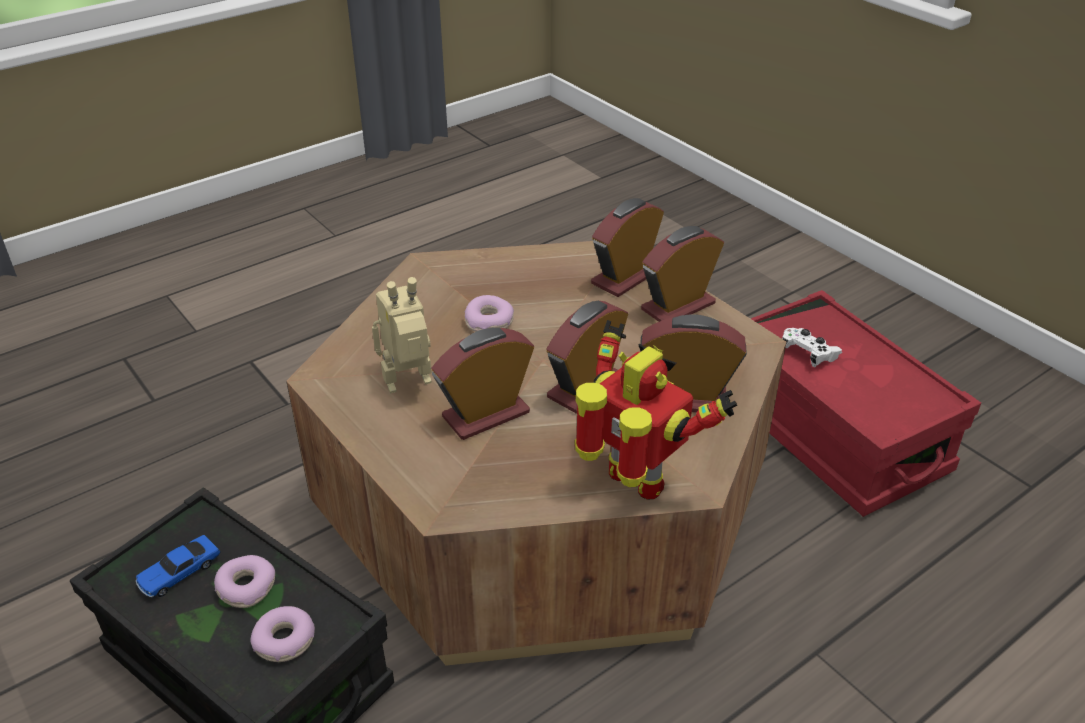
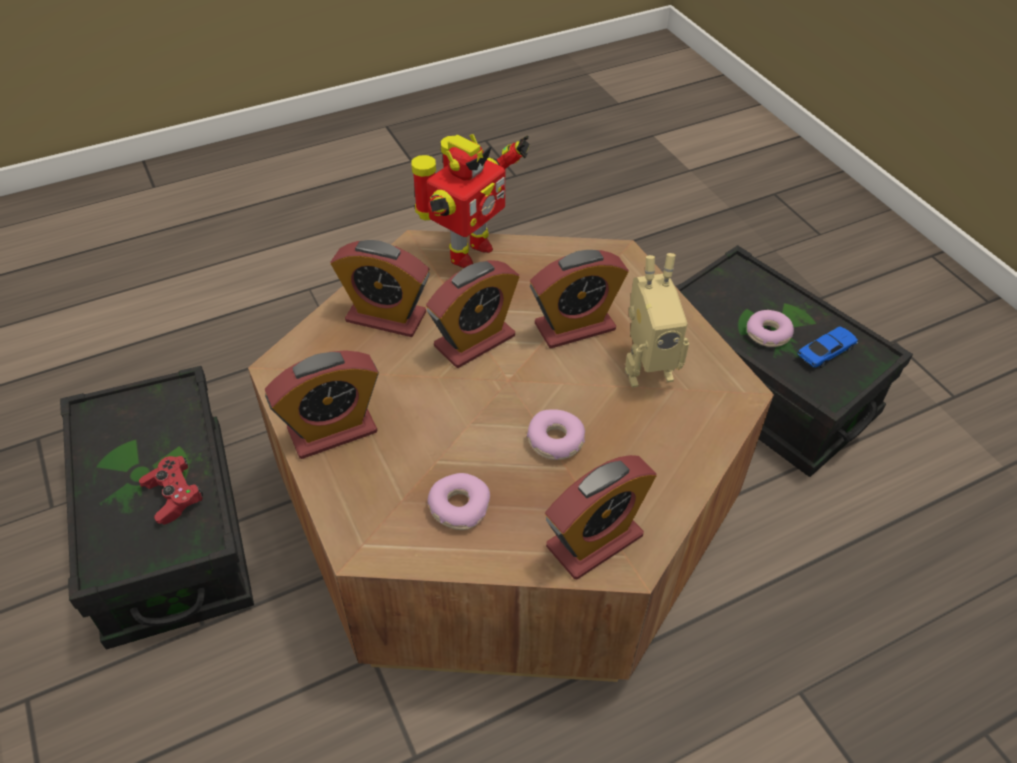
camera: 170 degrees left, 10 degrees up
donut [251,606,315,662] -> donut moved to [428,473,490,530]
toy robot [575,320,737,500] -> toy robot turned 105 degrees counterclockwise [411,134,530,268]
alarm clock [591,198,664,297] -> alarm clock moved to [545,455,657,579]
red storage box [751,290,981,517] -> black storage box [60,366,254,649]
white game controller [782,328,842,367] -> red game controller [139,456,203,525]

